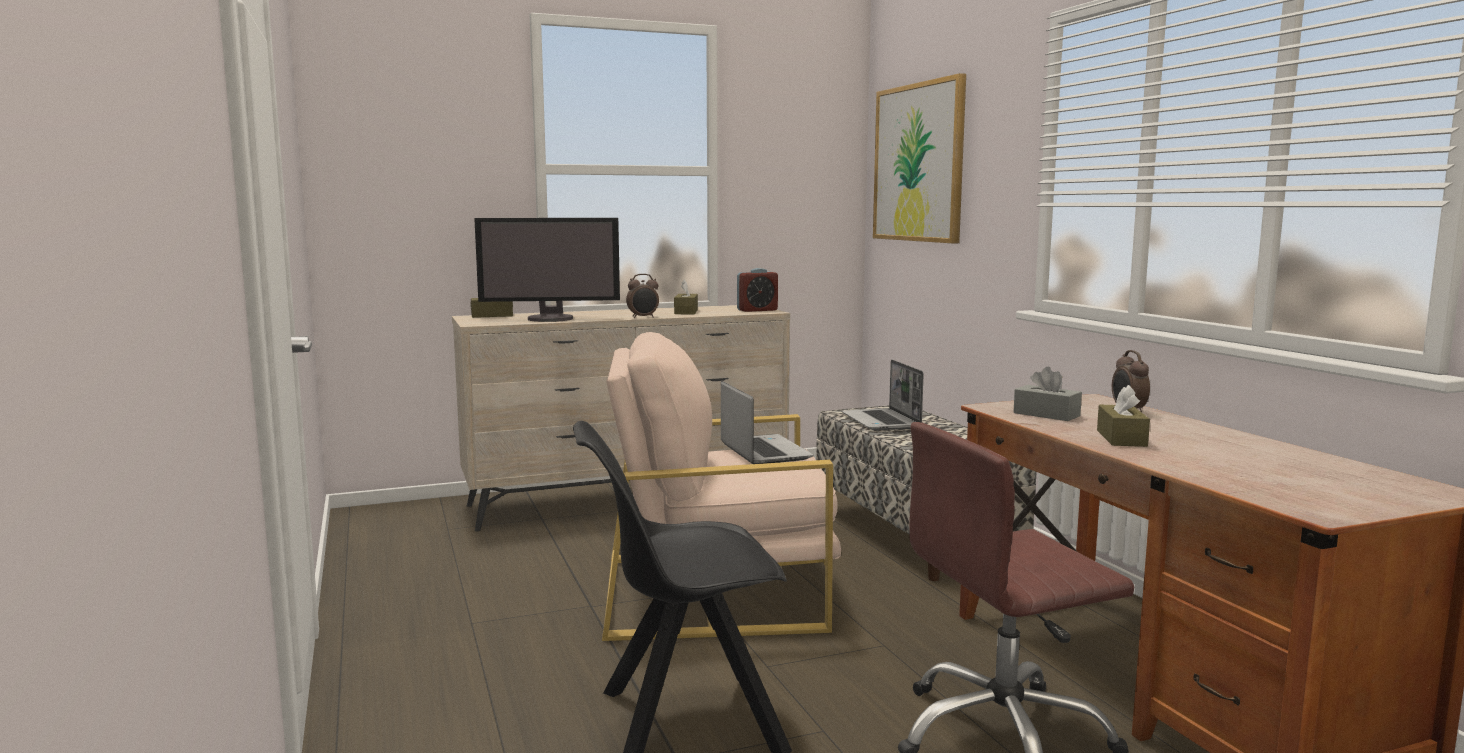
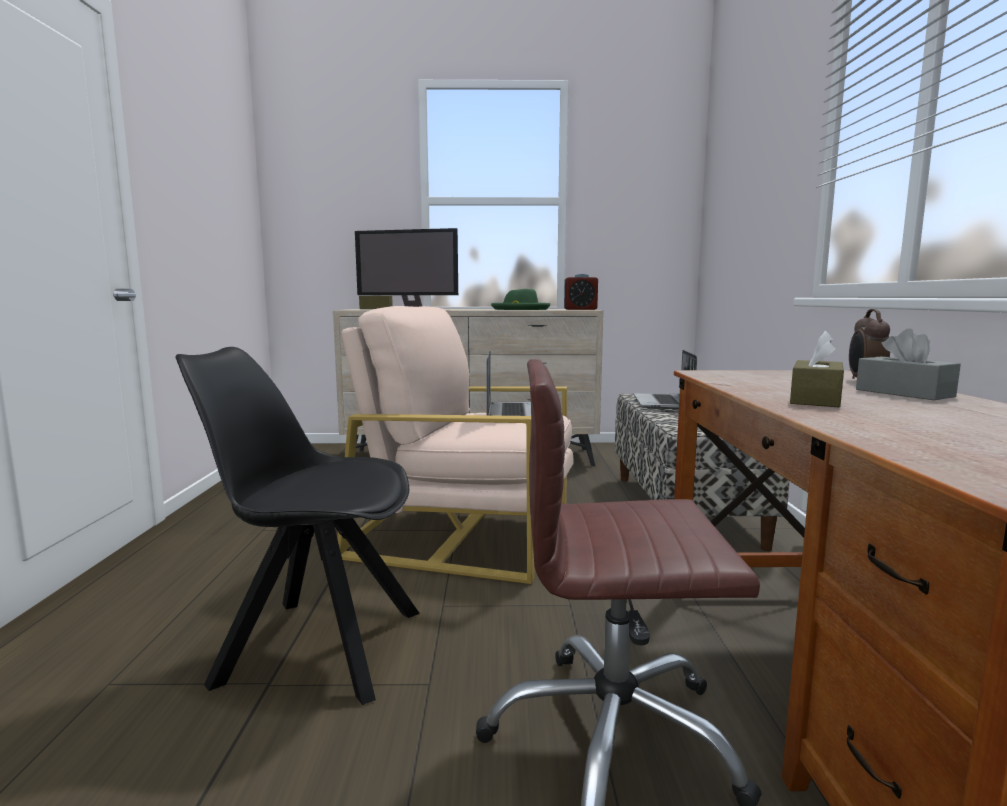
camera: 20 degrees right, 0 degrees up
alarm clock [626,274,659,318] -> none
brown tissue box [674,279,698,314] -> green hat [491,289,550,310]
picture [873,73,966,243] -> none
grey tissue box [1013,367,1082,421] -> grey tissue box moved to [856,329,961,400]

